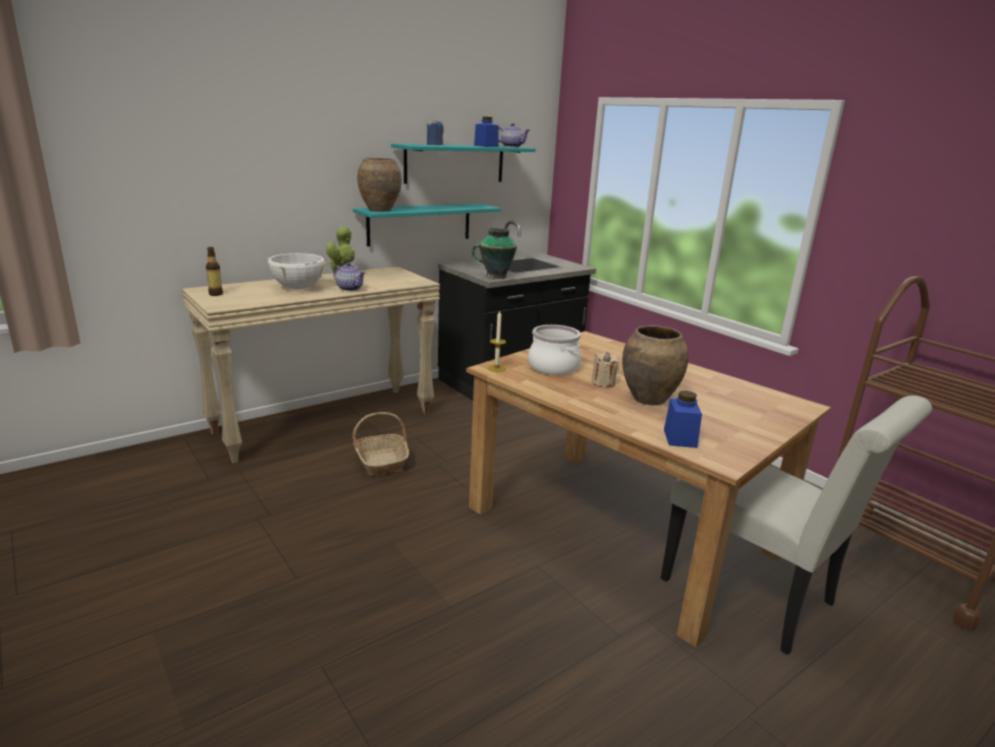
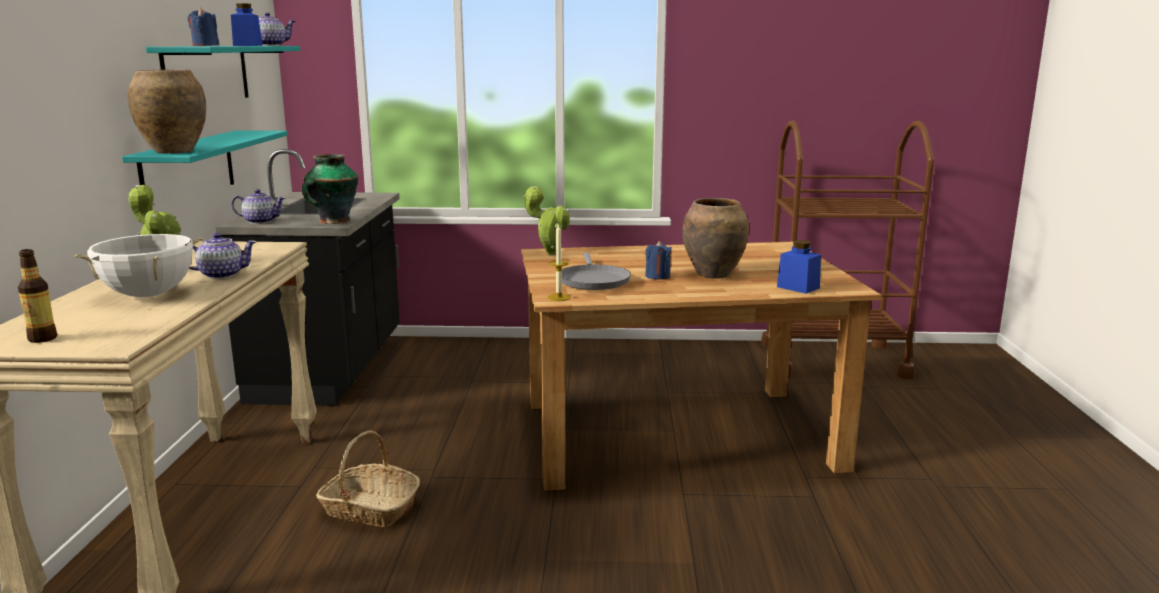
camera: 50 degrees left, 5 degrees down
cooking pot [528,325,581,375] -> grey frying pan [562,253,631,290]
beige candle [591,352,619,388] -> blue candle [645,241,672,280]
white chair [661,396,932,655] -> none
none -> teapot [231,189,286,224]
none -> potted plant [523,186,570,255]

